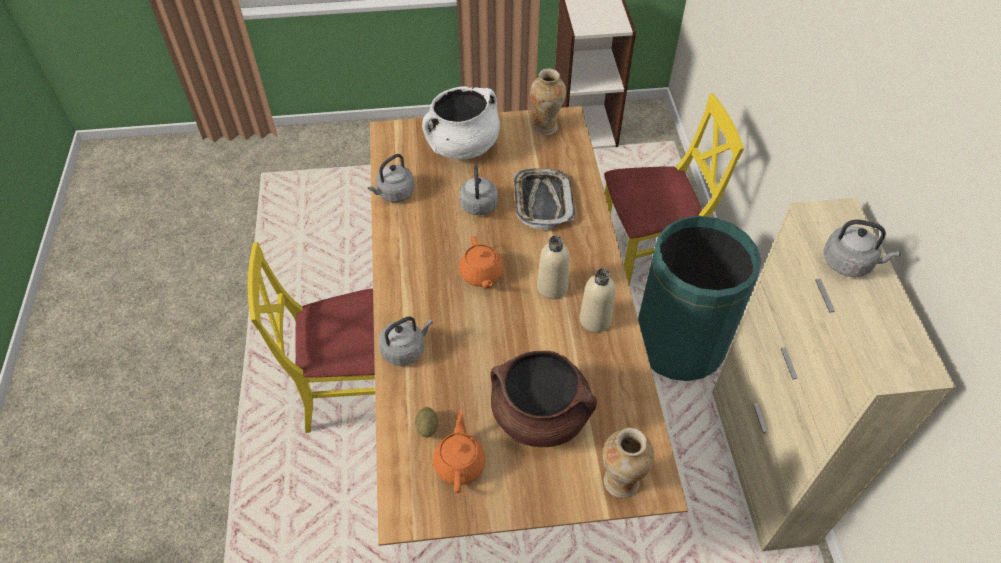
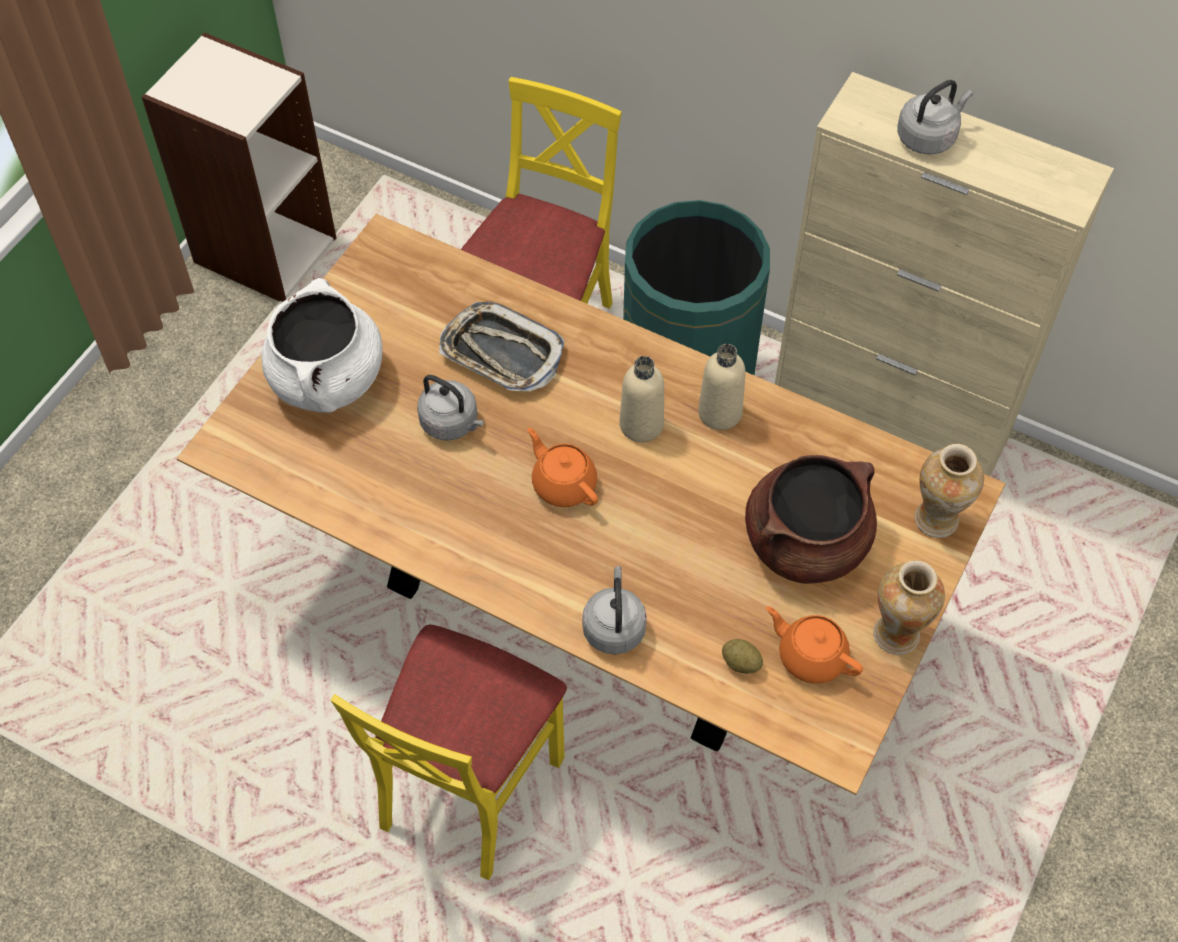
camera: 55 degrees left, 5 degrees up
grey kettle [368,154,415,202] -> none
orange teapot [459,236,503,288] -> orange teapot turned 150 degrees counterclockwise [527,428,598,507]
vase [530,69,566,136] -> vase moved to [873,560,945,655]

